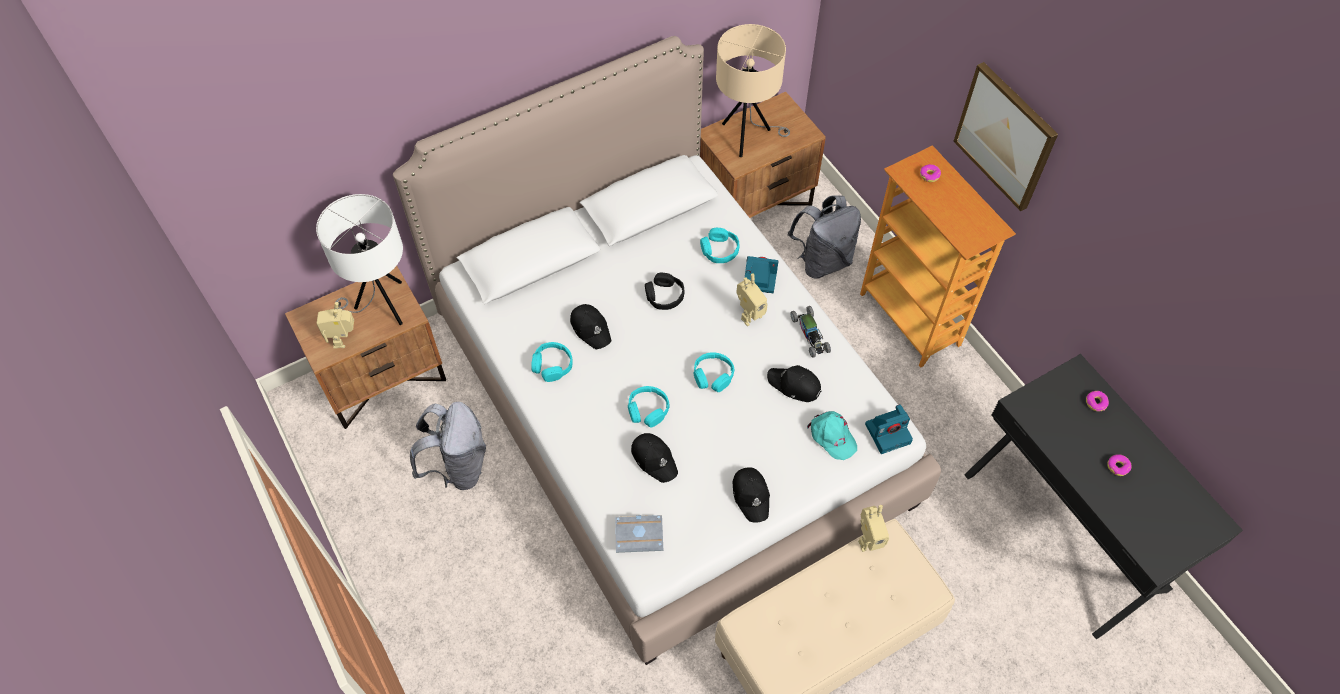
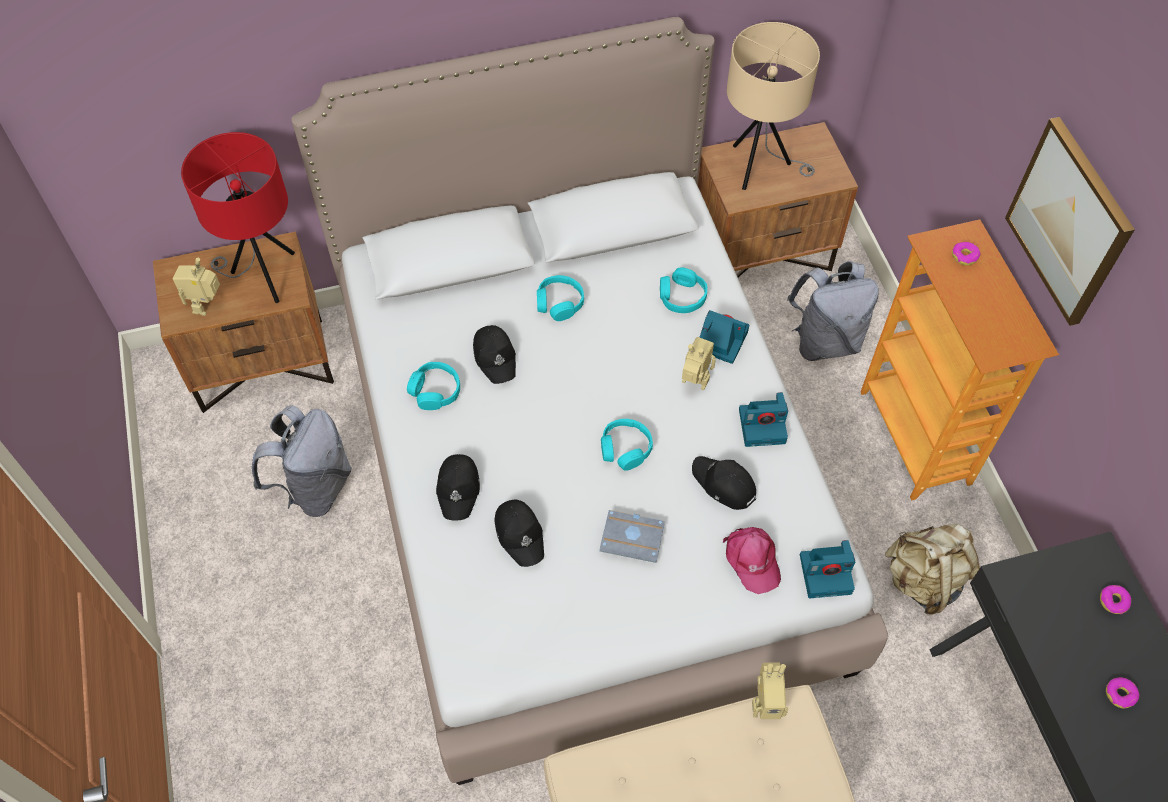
camera: 15 degrees right, 0 degrees up
white table lamp [316,194,403,325] -> red table lamp [181,132,295,303]
grey book [615,515,663,553] -> grey book moved to [600,510,665,563]
turquoise headphones [628,386,670,428] -> turquoise headphones moved to [537,275,584,321]
black headphones [645,273,685,310] -> none
black cap [733,467,770,523] -> black cap moved to [436,454,480,521]
toy robot [736,273,768,326] -> toy robot turned 135 degrees counterclockwise [682,337,716,390]
toy car [790,306,831,358] -> camera [739,392,788,447]
turquoise cap [807,411,857,460] -> pink cap [723,527,781,594]
none -> beige backpack [885,524,980,615]

